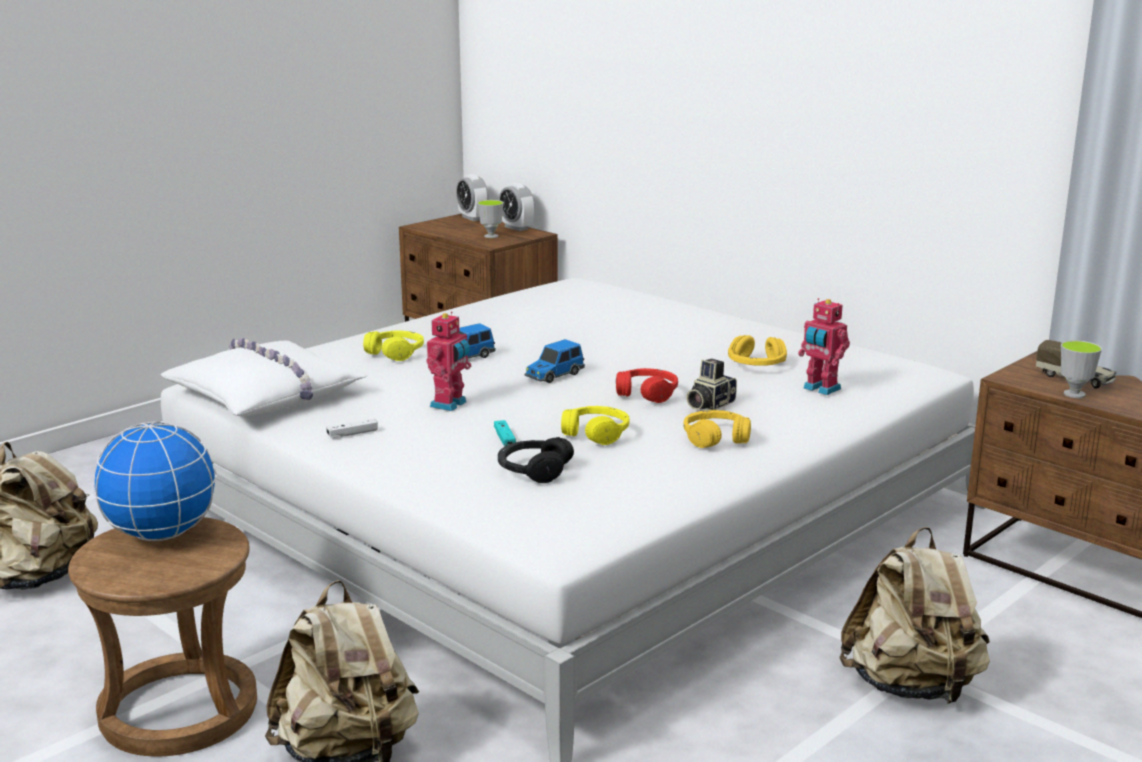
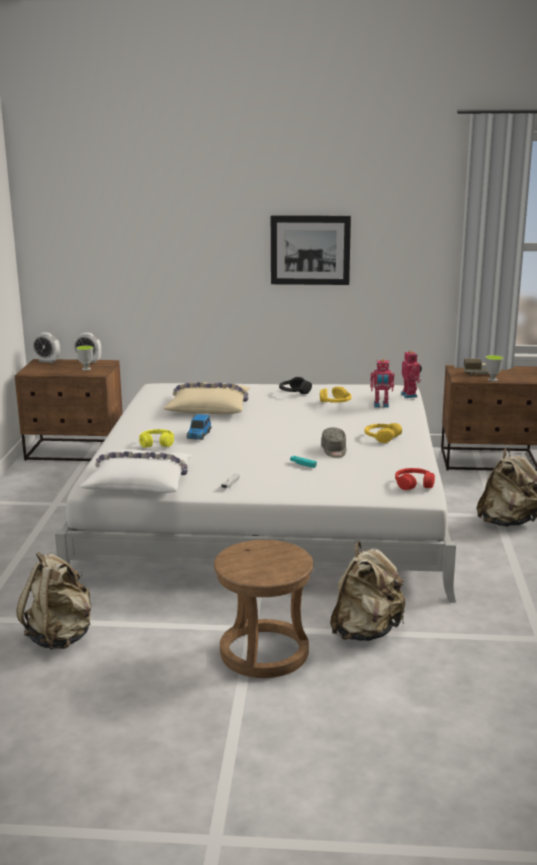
camera: 40 degrees left, 0 degrees up
globe [92,421,217,541] -> none
toy robot [426,311,471,411] -> toy robot moved to [401,351,422,398]
black headphones [498,437,574,483] -> black headphones moved to [279,377,312,394]
toy car [524,339,585,383] -> none
yellow headphones [561,406,629,445] -> grey cap [321,427,346,458]
red headphones [616,368,678,403] -> red headphones moved to [395,468,435,490]
camera [686,359,737,410] -> none
none -> beige pillow [163,382,250,414]
none -> picture [271,215,351,285]

